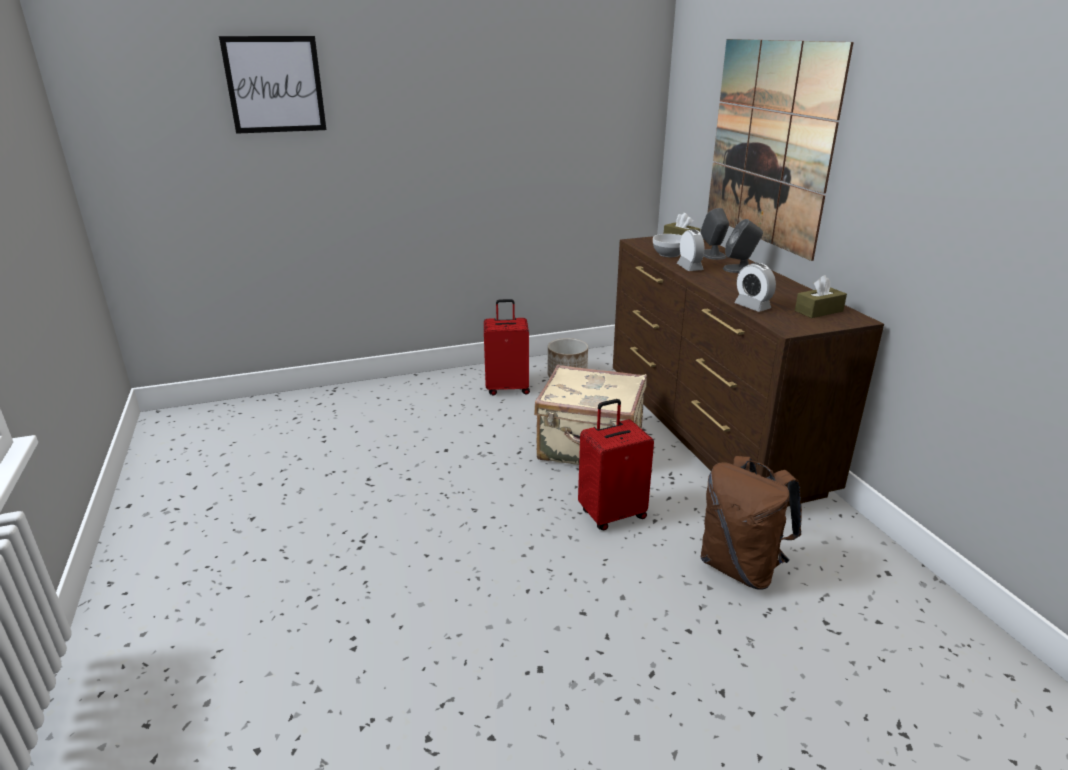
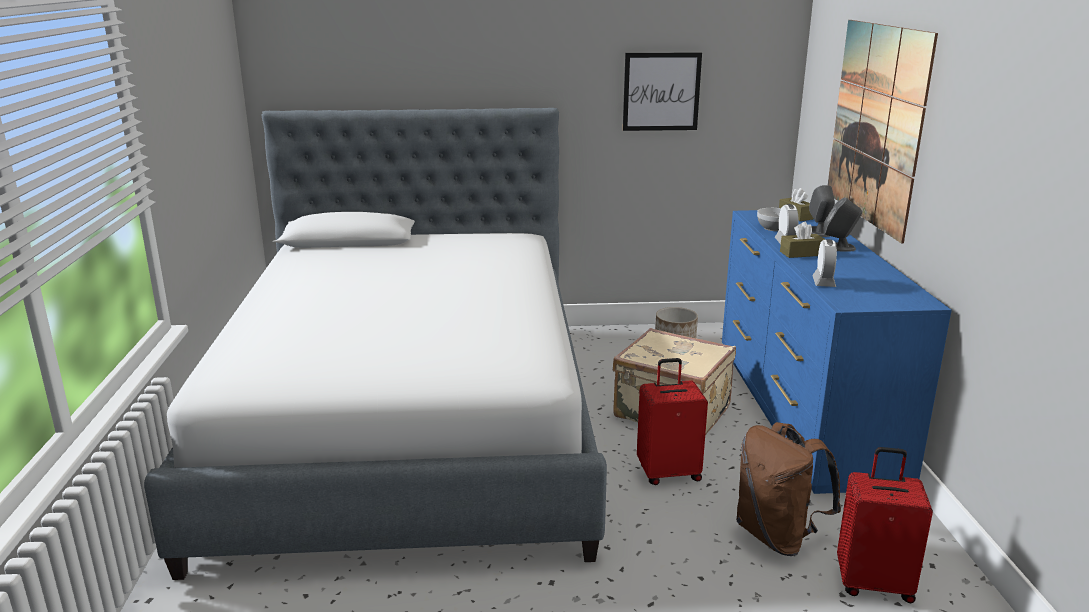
camera: 15 degrees right, 5 degrees down
picture [219,36,326,134] -> picture moved to [623,52,702,131]
red suitcase [484,299,530,395] -> red suitcase moved to [837,447,933,603]
brown dresser [613,236,884,507] -> blue dresser [722,210,952,494]
alarm clock [734,263,776,312] -> alarm clock turned 150 degrees counterclockwise [812,239,837,287]
brown tissue box [795,275,847,318] -> brown tissue box moved to [780,222,826,258]
none -> bed [144,108,607,580]

